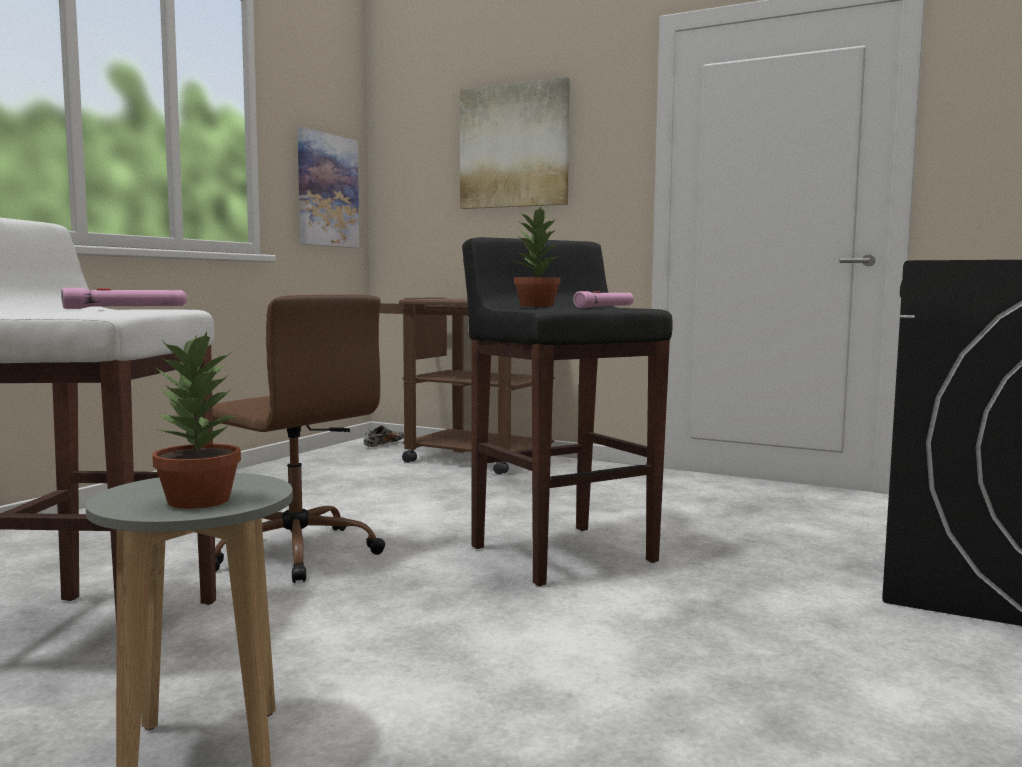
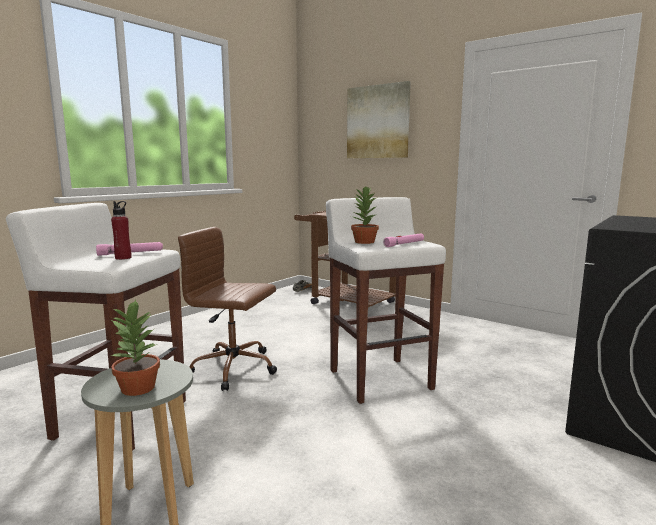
camera: 10 degrees right, 5 degrees up
brown office chair [212,295,385,583] -> brown office chair turned 150 degrees clockwise [178,227,277,391]
picture [298,127,359,248] -> none
black stool [462,237,672,586] -> white stool [326,197,446,404]
none -> red bottle [111,201,132,260]

